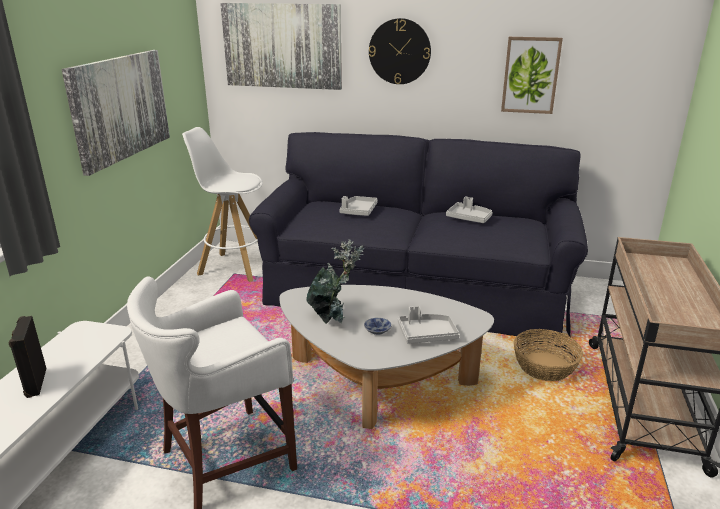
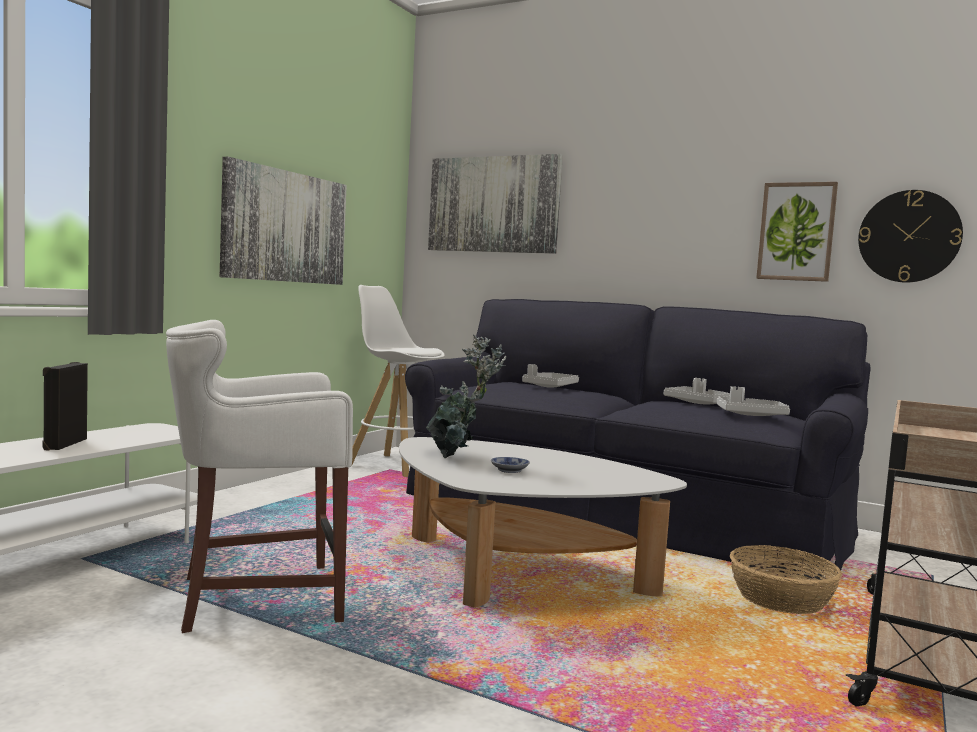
camera: 15 degrees right, 20 degrees down
wall clock [369,18,431,84] -> wall clock moved to [858,190,963,282]
grey tray [398,306,460,343] -> grey tray moved to [717,386,790,416]

